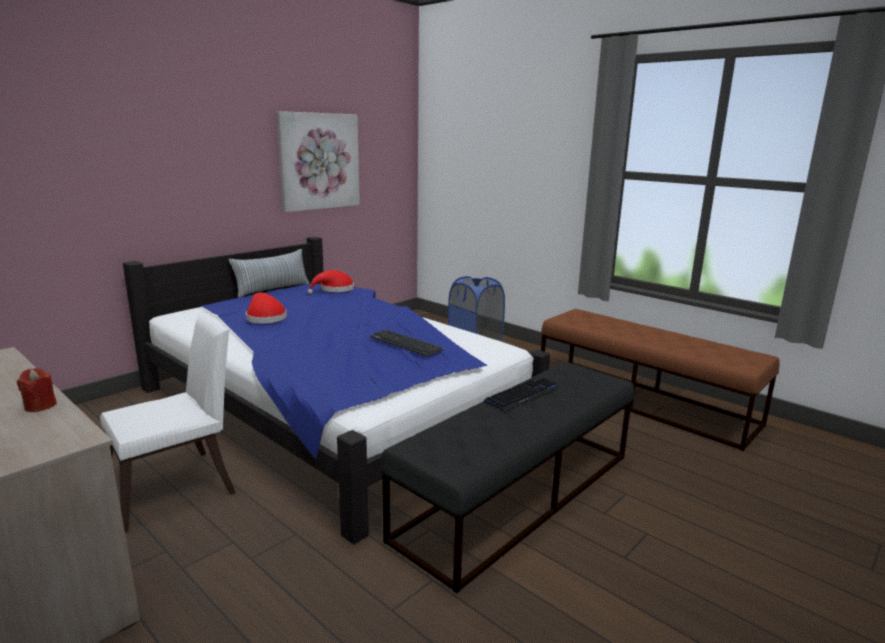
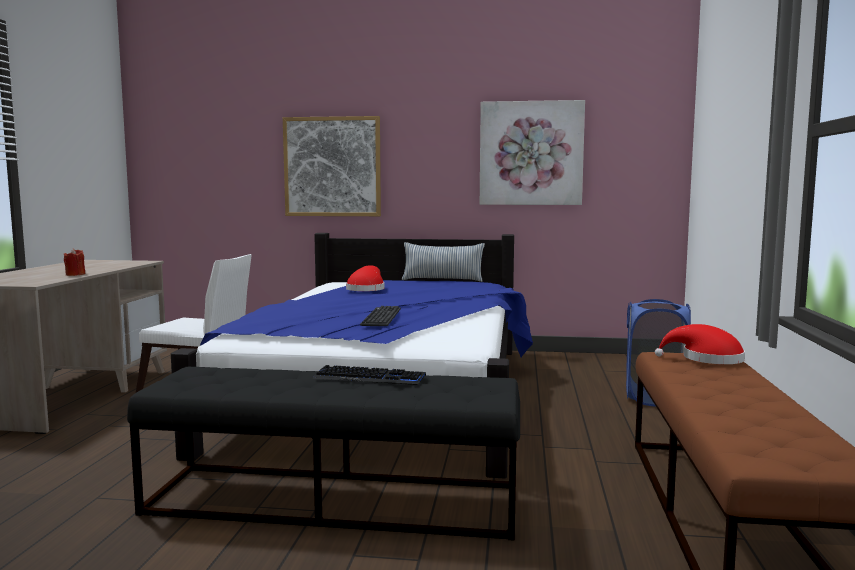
camera: 55 degrees right, 10 degrees down
red hat [308,270,354,294] -> red hat moved to [655,324,745,364]
none -> picture [283,116,381,216]

